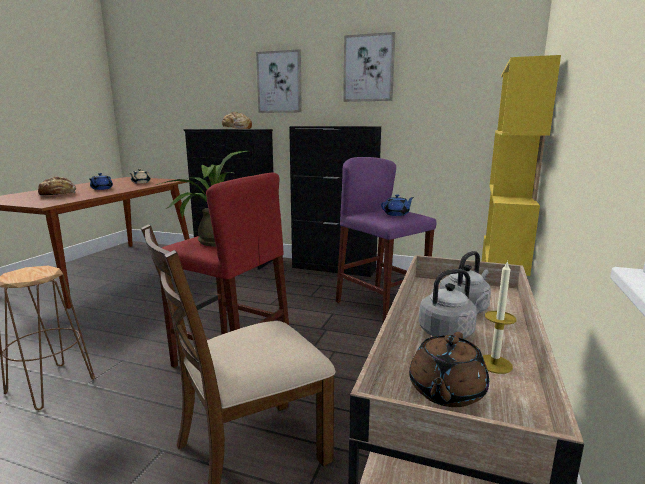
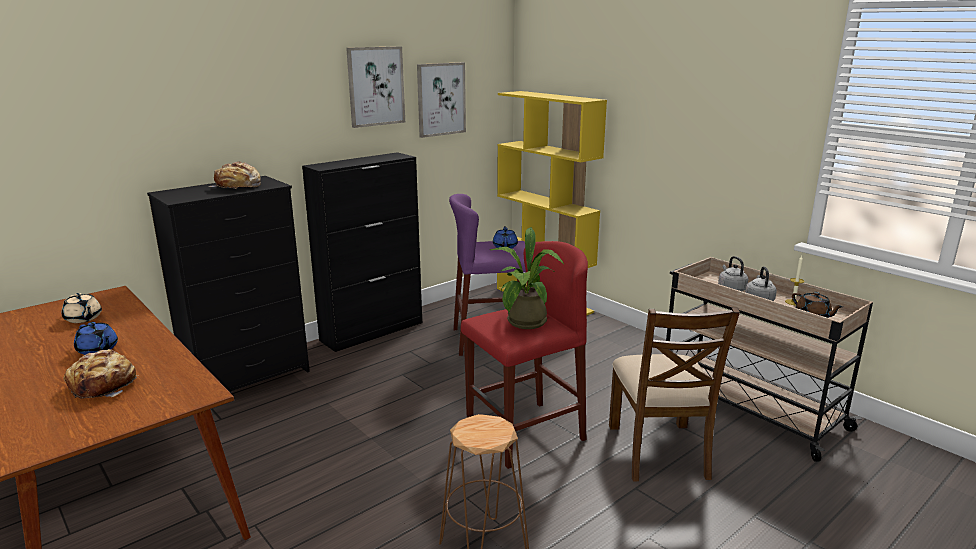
camera: 60 degrees left, 5 degrees up
picture [256,49,302,113] -> picture moved to [417,62,466,138]

